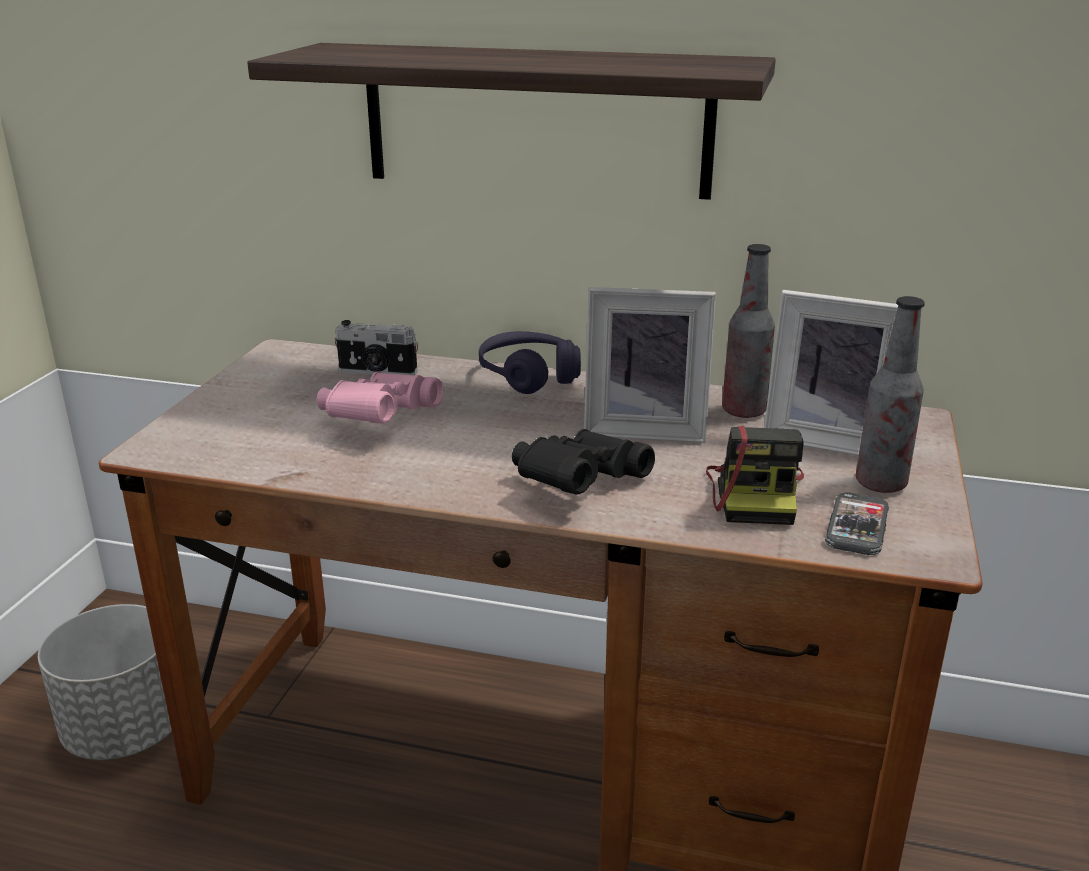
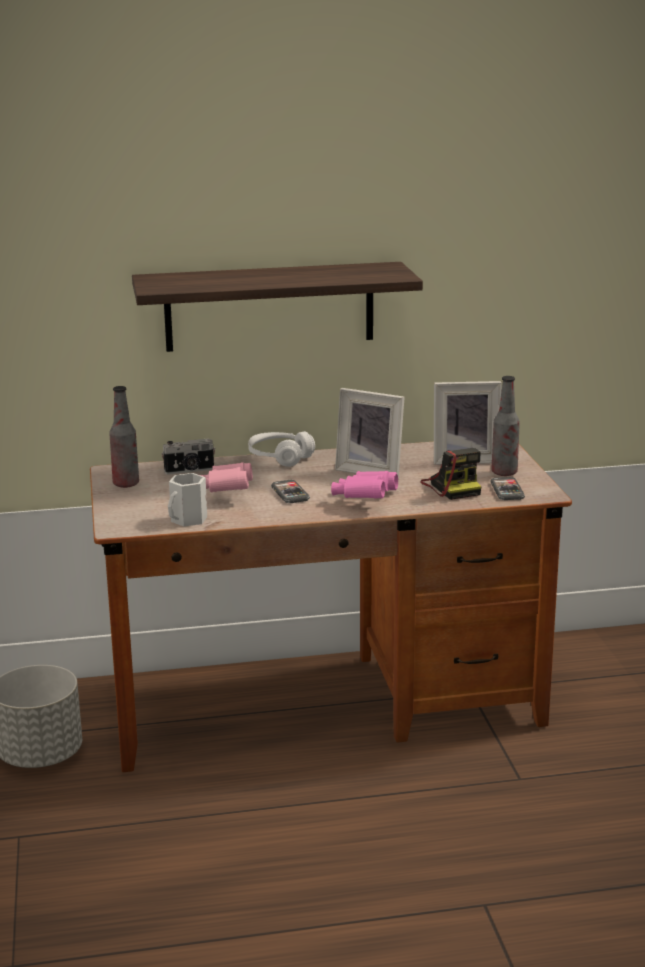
camera: 25 degrees left, 5 degrees down
purple headphones [479,331,581,394] -> white headphones [248,431,315,467]
black binoculars [512,429,655,495] -> pink binoculars [331,471,398,498]
picture frame [584,287,716,443] -> picture frame turned 45 degrees clockwise [335,388,405,480]
bottle [722,244,775,418] -> bottle moved to [109,386,139,488]
none -> white mug [168,473,207,527]
none -> phone [271,480,310,503]

